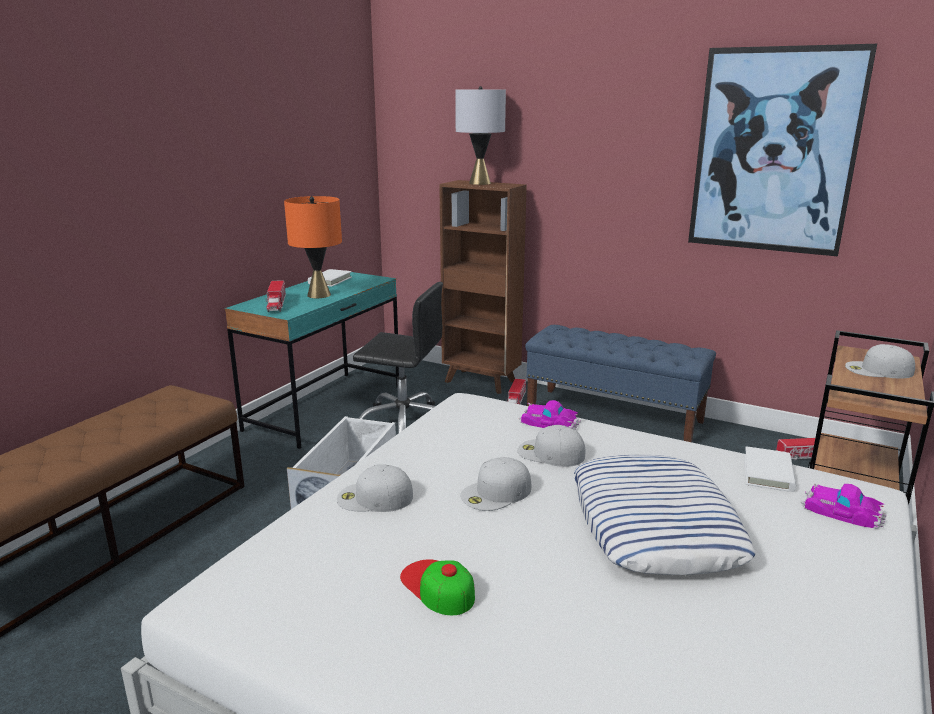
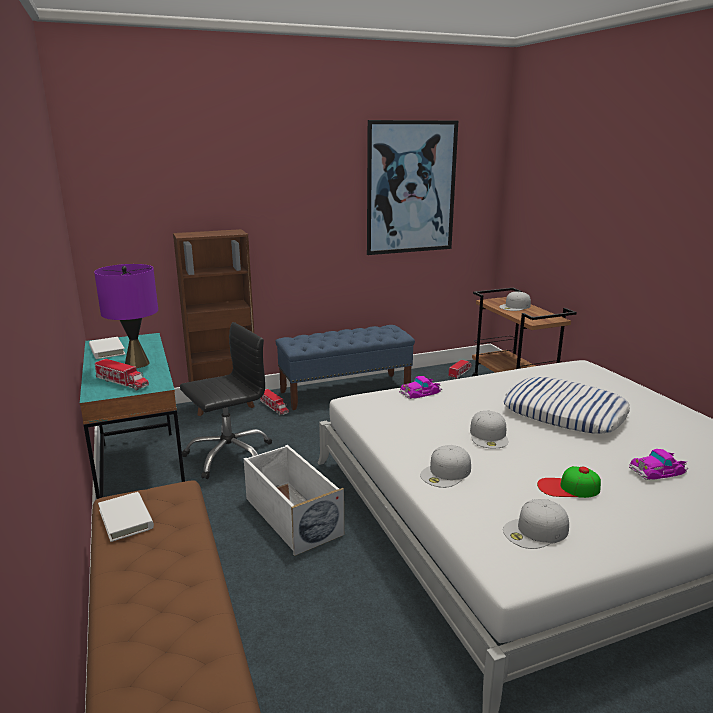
camera: 50 degrees left, 0 degrees up
orange table lamp [284,196,342,298] -> purple table lamp [94,264,158,368]
grey table lamp [455,86,506,185] -> none
white cap [517,425,585,467] -> white cap moved to [503,499,569,549]
white book [744,446,796,492] -> white book moved to [98,492,154,542]
toy car [800,484,887,529] -> toy car moved to [629,449,688,480]

